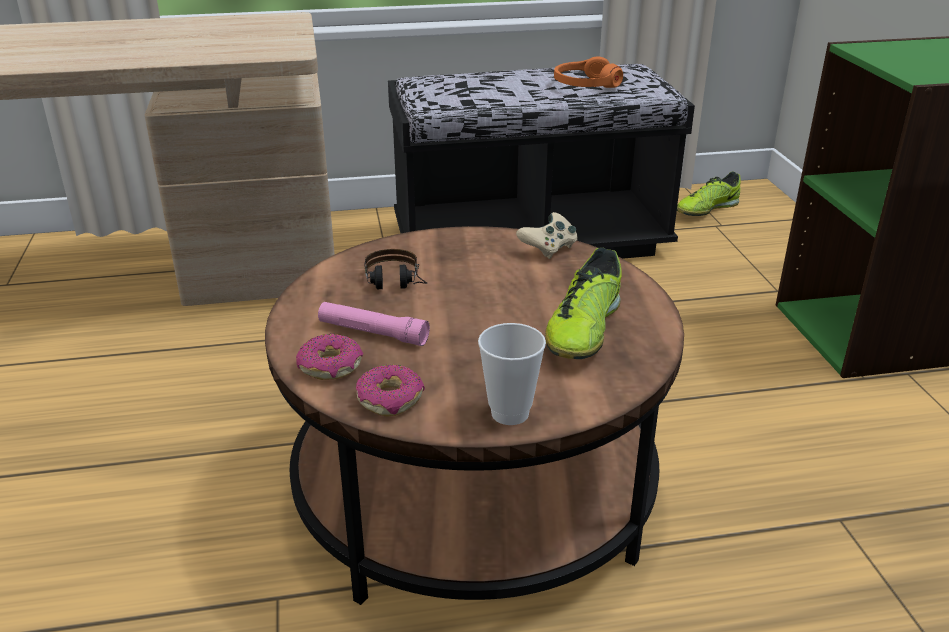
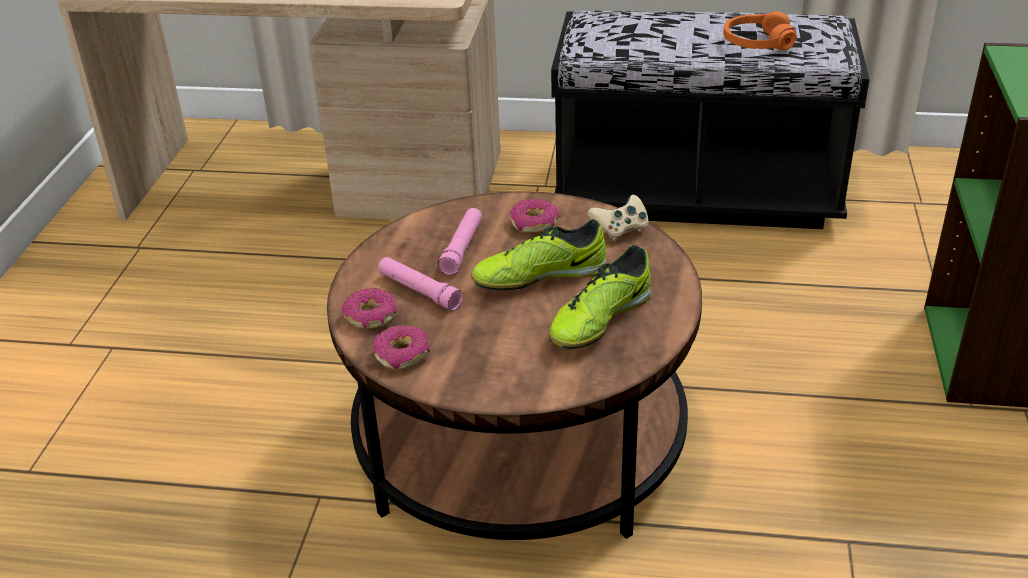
camera: 20 degrees right, 5 degrees up
headphones [365,249,427,289] -> pink flashlight [438,208,482,275]
cup [478,323,546,425] -> none
shoe [677,172,741,216] -> shoe moved to [471,219,606,291]
none -> donut [510,198,559,233]

